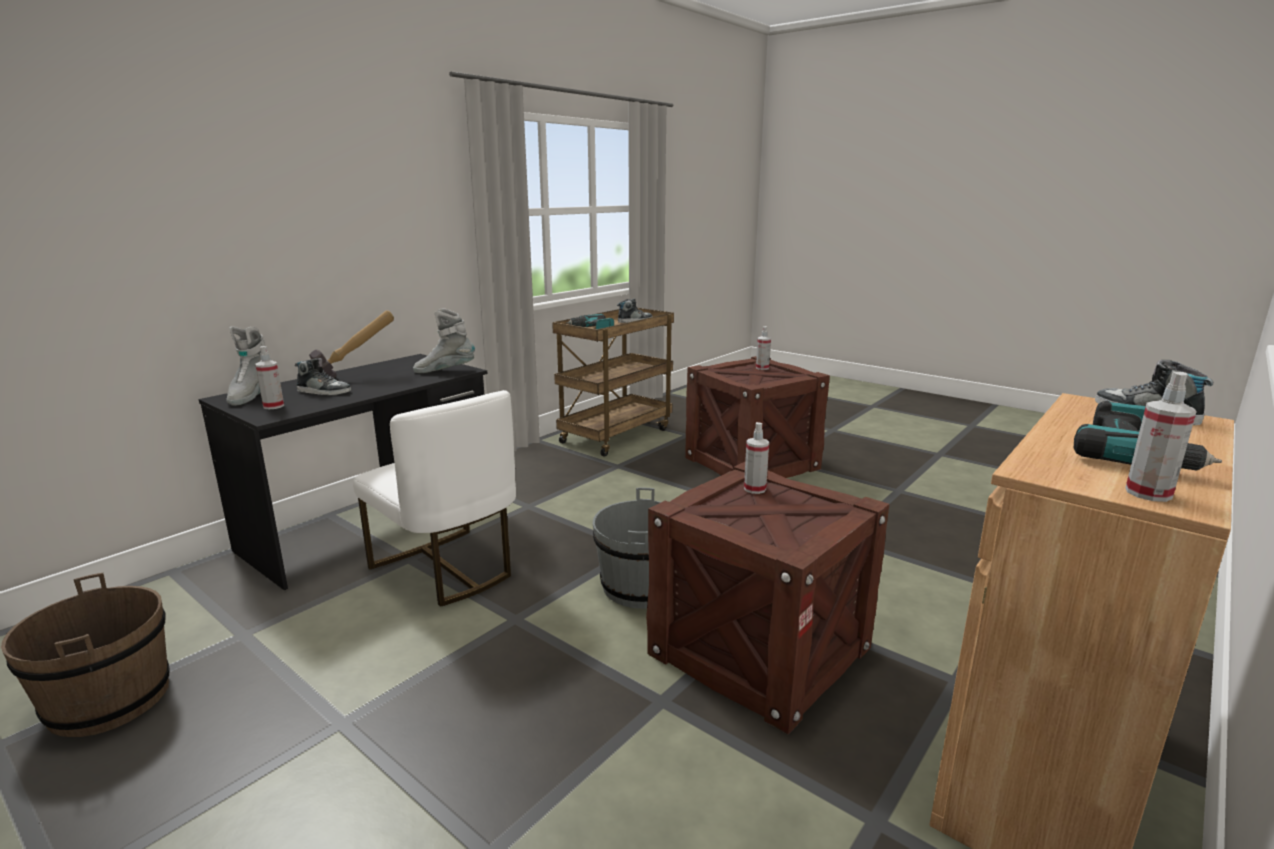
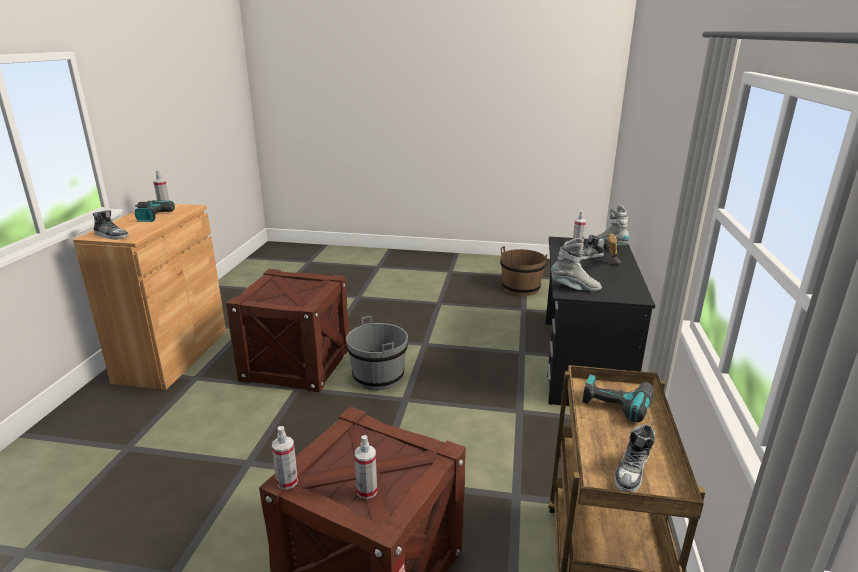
camera: 150 degrees right, 5 degrees up
white chair [353,390,516,607] -> none
grey boot [413,309,475,373] -> grey boot turned 45 degrees clockwise [551,238,602,291]
spray bottle [744,422,769,494] -> spray bottle moved to [272,426,298,490]

